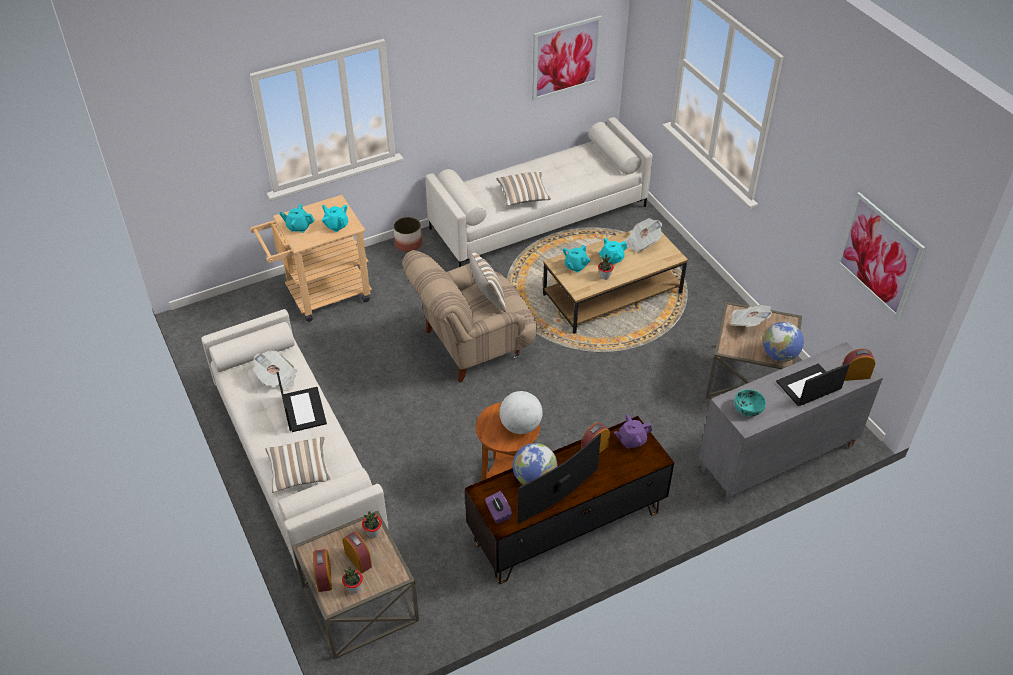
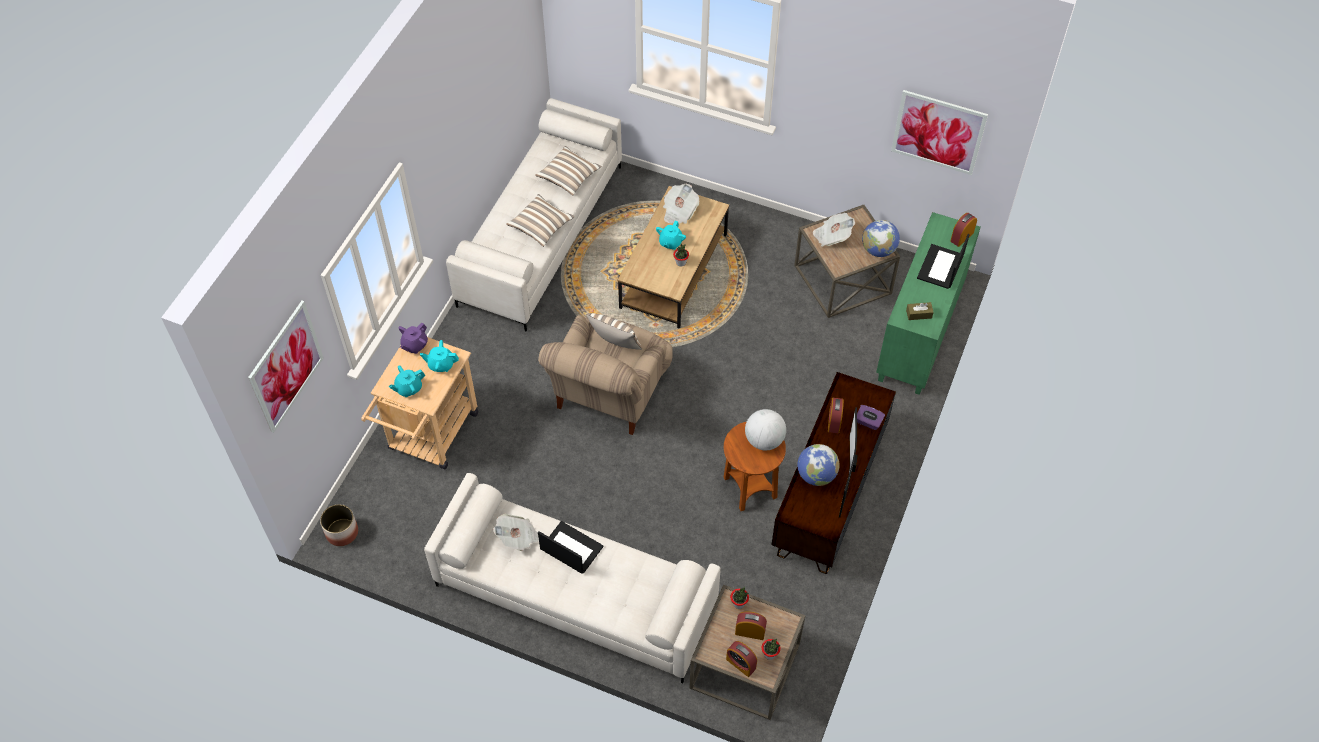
camera: 40 degrees left, 10 degrees up
pillow [266,437,330,493] -> pillow moved to [535,146,602,196]
planter [394,217,422,252] -> planter moved to [320,504,358,546]
purple tissue box [485,491,512,524] -> purple tissue box moved to [857,405,885,430]
picture [533,15,602,101] -> picture moved to [248,301,323,433]
turquoise teapot [563,245,591,272] -> none
purple teapot [614,414,652,449] -> purple teapot moved to [399,322,428,354]
grey cabinet [699,342,883,504] -> green cabinet [876,212,980,395]
turquoise bowl [734,389,766,417] -> brown tissue box [906,302,934,320]

